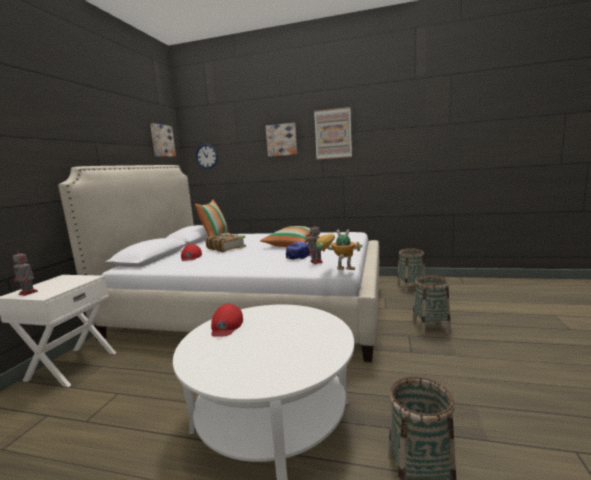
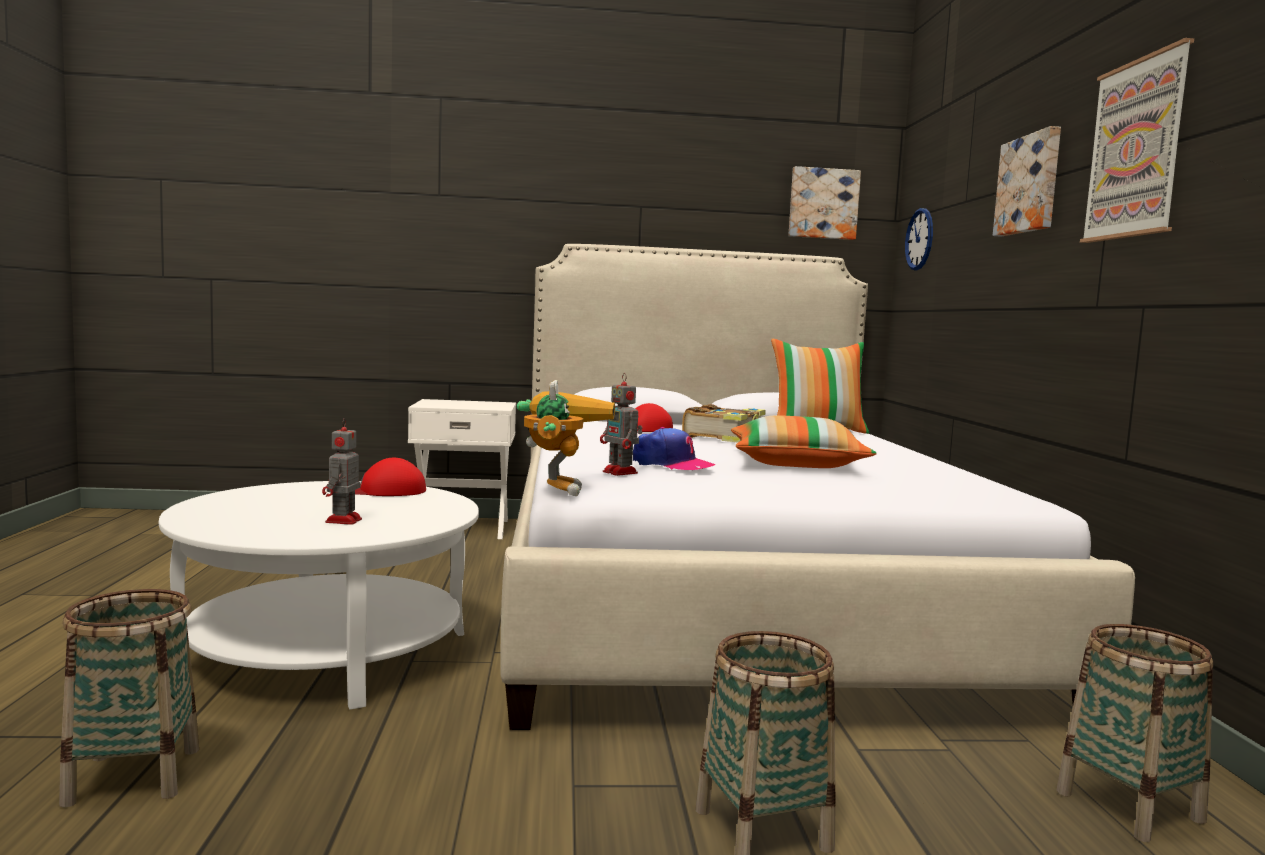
camera: 70 degrees right, 5 degrees down
toy robot [13,249,38,296] -> toy robot moved to [322,418,362,525]

